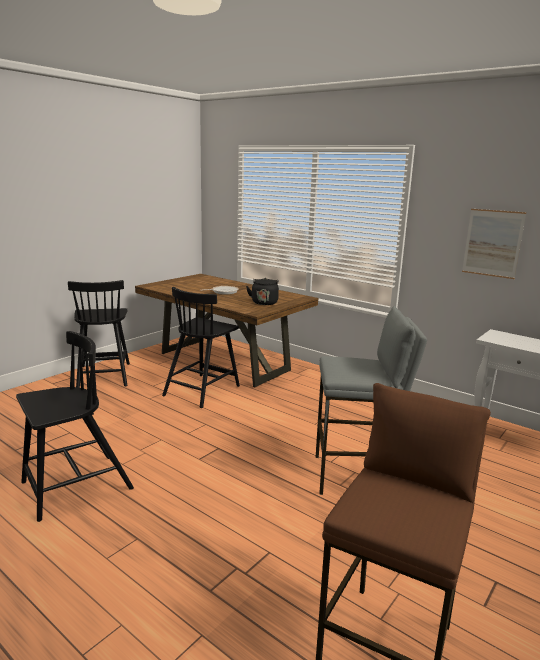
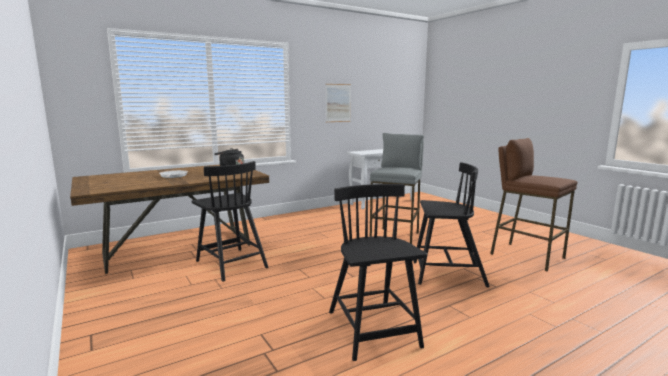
camera: 70 degrees left, 5 degrees down
black chair [68,280,130,388] -> black chair moved to [413,162,490,287]

